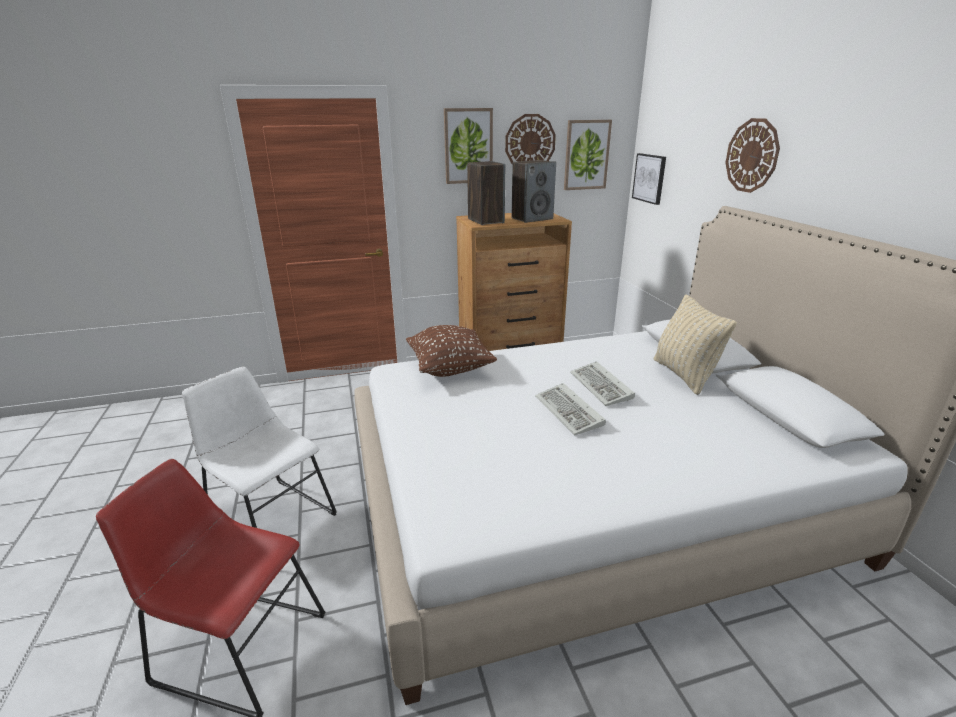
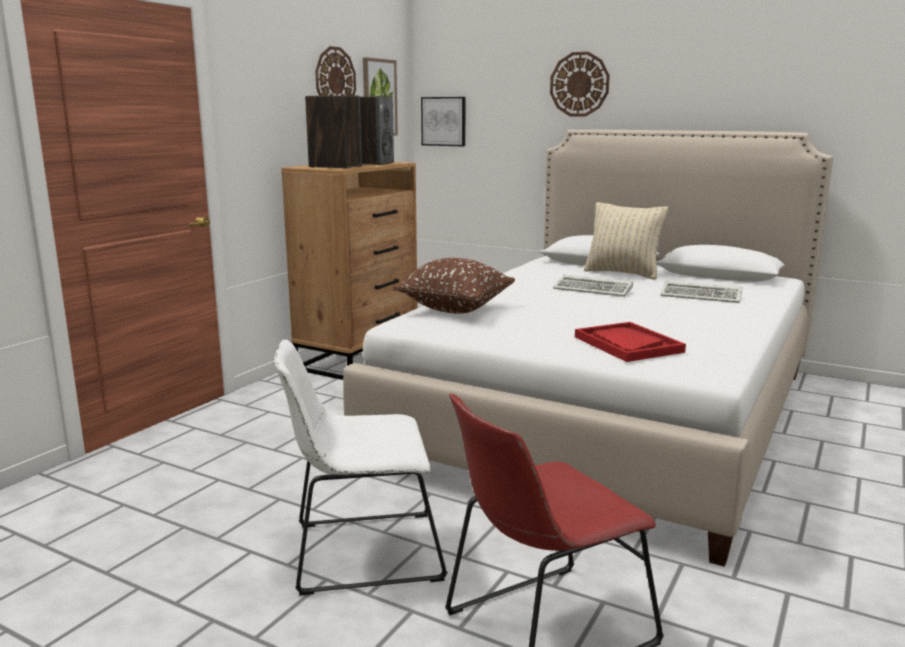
camera: 45 degrees left, 10 degrees down
picture [444,108,493,184] -> none
keyboard [535,383,606,435] -> keyboard moved to [661,281,742,303]
none -> red tray [575,322,686,362]

